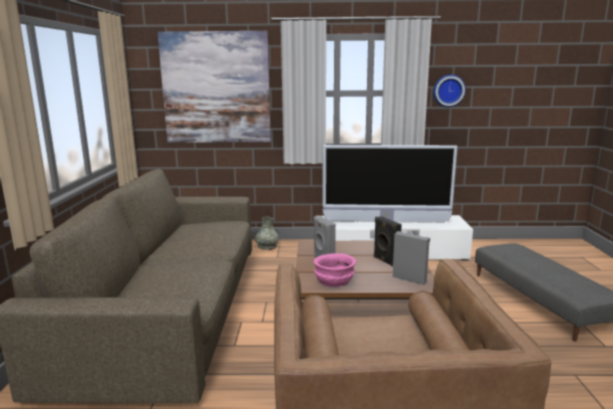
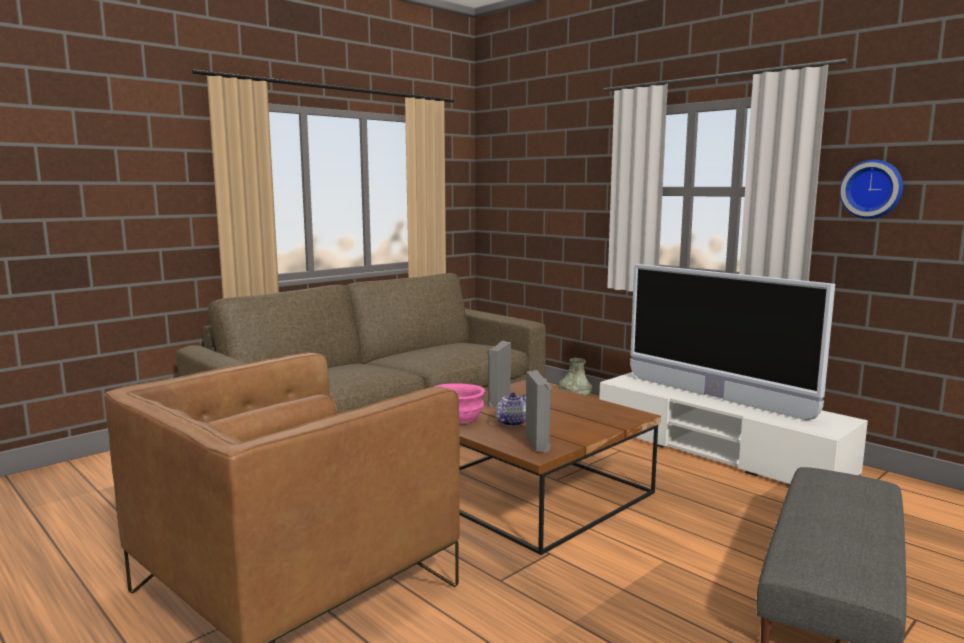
camera: 45 degrees right, 5 degrees down
picture [157,31,271,143] -> none
black speaker [374,216,402,266] -> none
none -> teapot [496,392,526,427]

